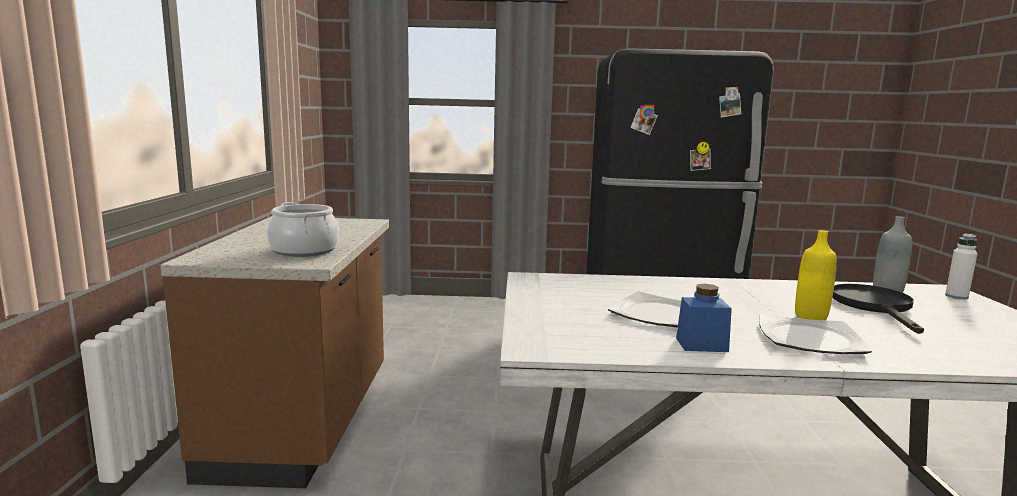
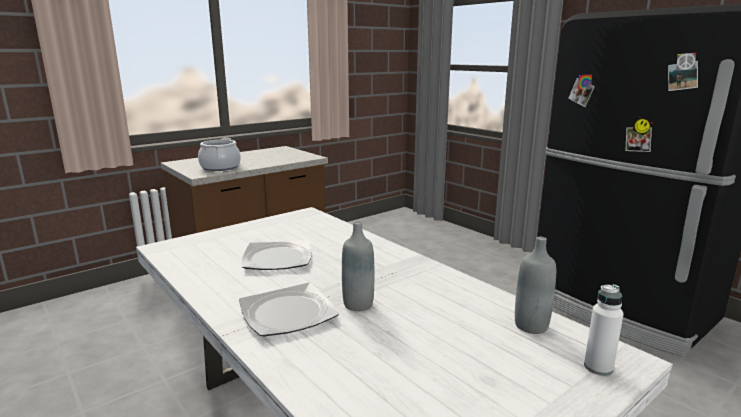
camera: 50 degrees right, 5 degrees up
blue jar [676,284,732,352] -> none
yellow bottle [795,230,837,320] -> grey bottle [342,221,374,311]
black frying pan [833,284,924,334] -> none

